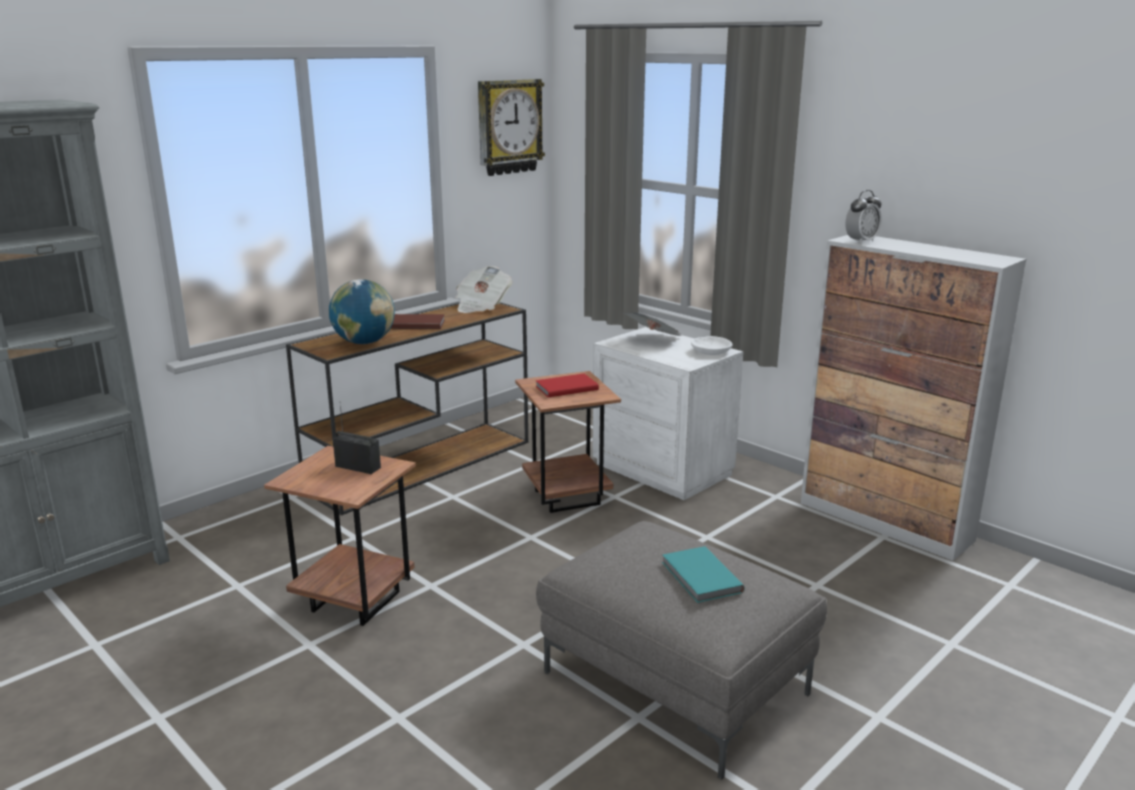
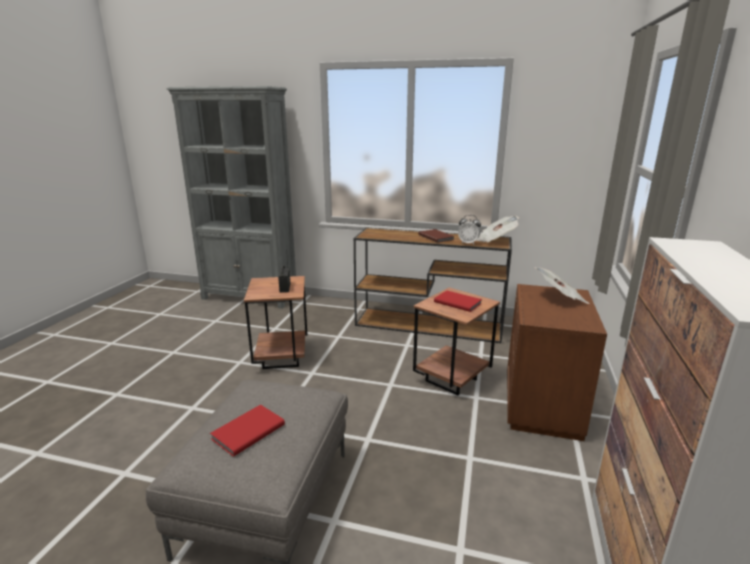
camera: 60 degrees right, 0 degrees up
globe [329,279,395,344] -> none
wall clock [478,79,545,176] -> none
white nightstand [592,327,743,500] -> brown nightstand [507,284,607,441]
turquoise book [662,546,745,603] -> red book [210,404,285,457]
white bowl [691,336,733,355] -> none
alarm clock [845,190,882,244] -> alarm clock moved to [458,215,481,245]

